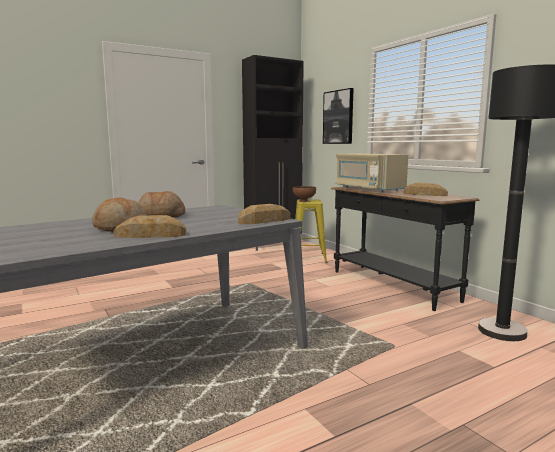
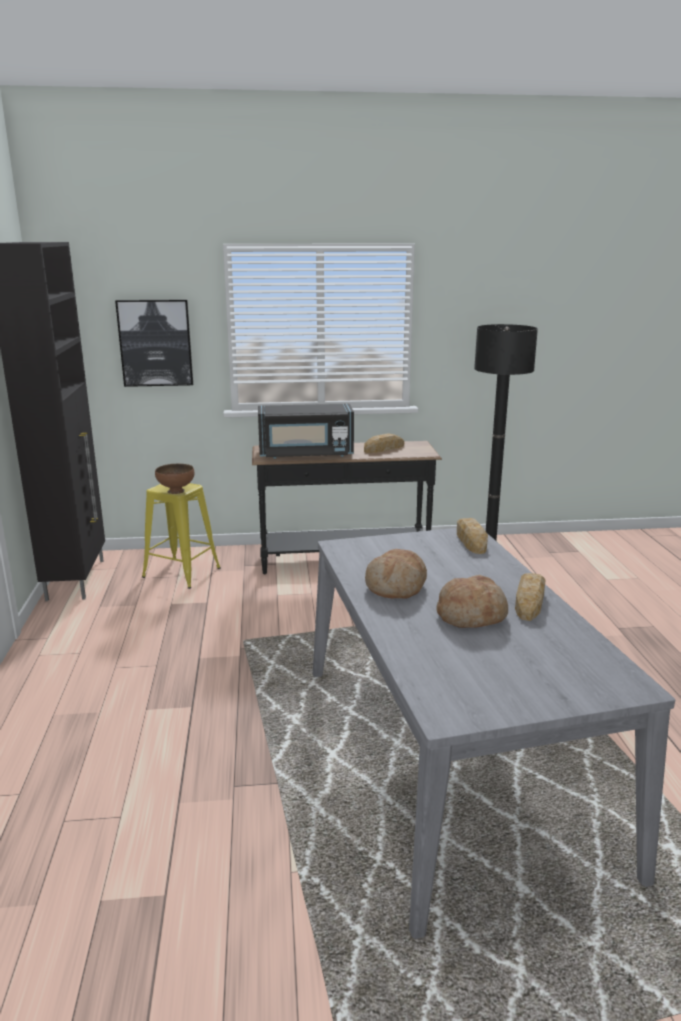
camera: 65 degrees left, 10 degrees up
beige microwave [335,153,408,192] -> black microwave [258,404,354,459]

